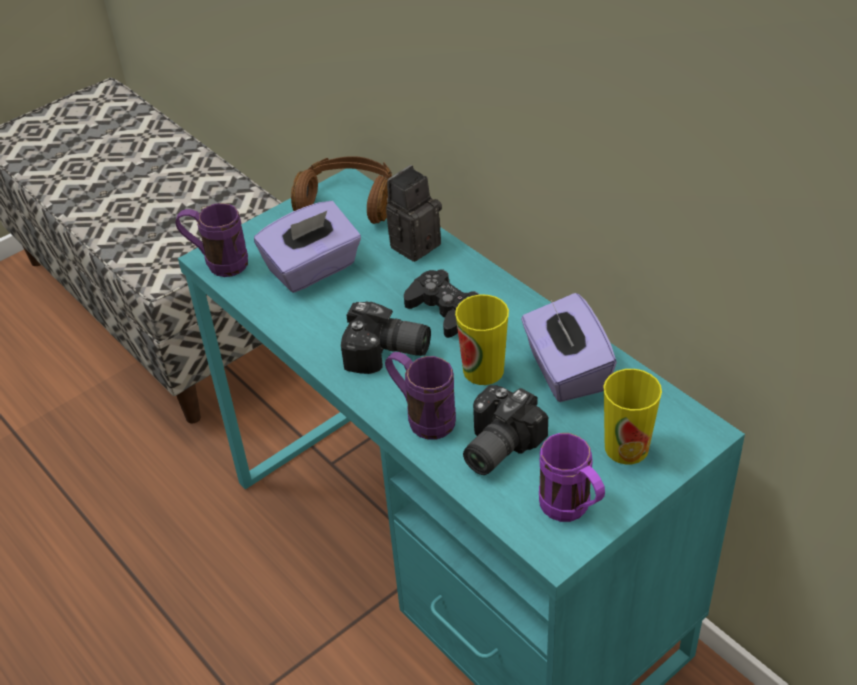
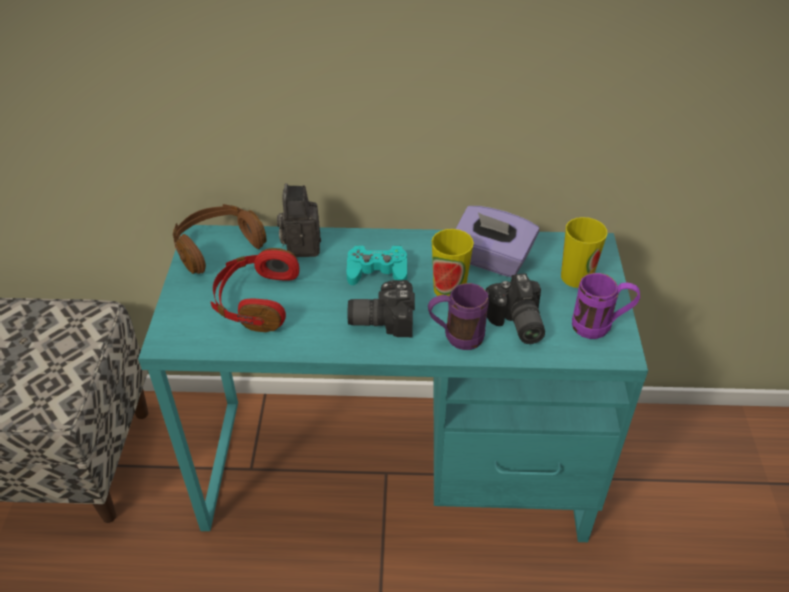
camera: 50 degrees left, 0 degrees up
purple mug [175,203,248,277] -> none
purple tissue box [254,201,361,293] -> red headphones [211,248,299,332]
camera [341,301,431,374] -> camera turned 150 degrees counterclockwise [348,280,415,337]
black game controller [404,270,480,338] -> turquoise game controller [346,245,407,285]

